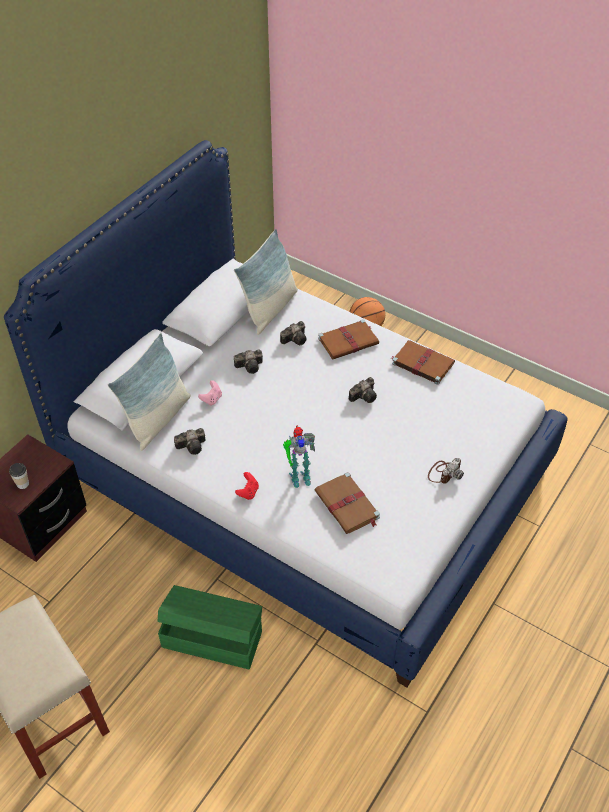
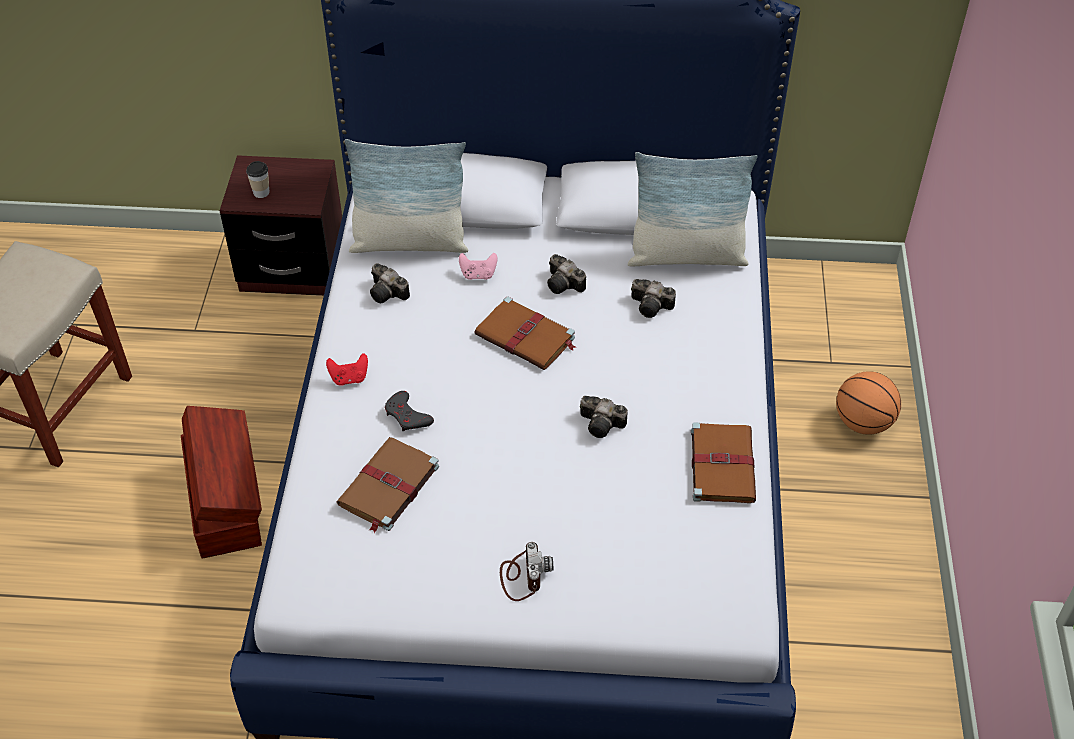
camera: 60 degrees right, 0 degrees up
green storage box [158,585,262,669] -> brown storage box [181,406,262,558]
toy robot [283,425,315,488] -> grey game controller [385,391,434,432]
brown book [318,319,379,359] -> brown book moved to [474,297,575,370]
camera [428,458,464,484] -> camera turned 105 degrees counterclockwise [500,542,553,601]

